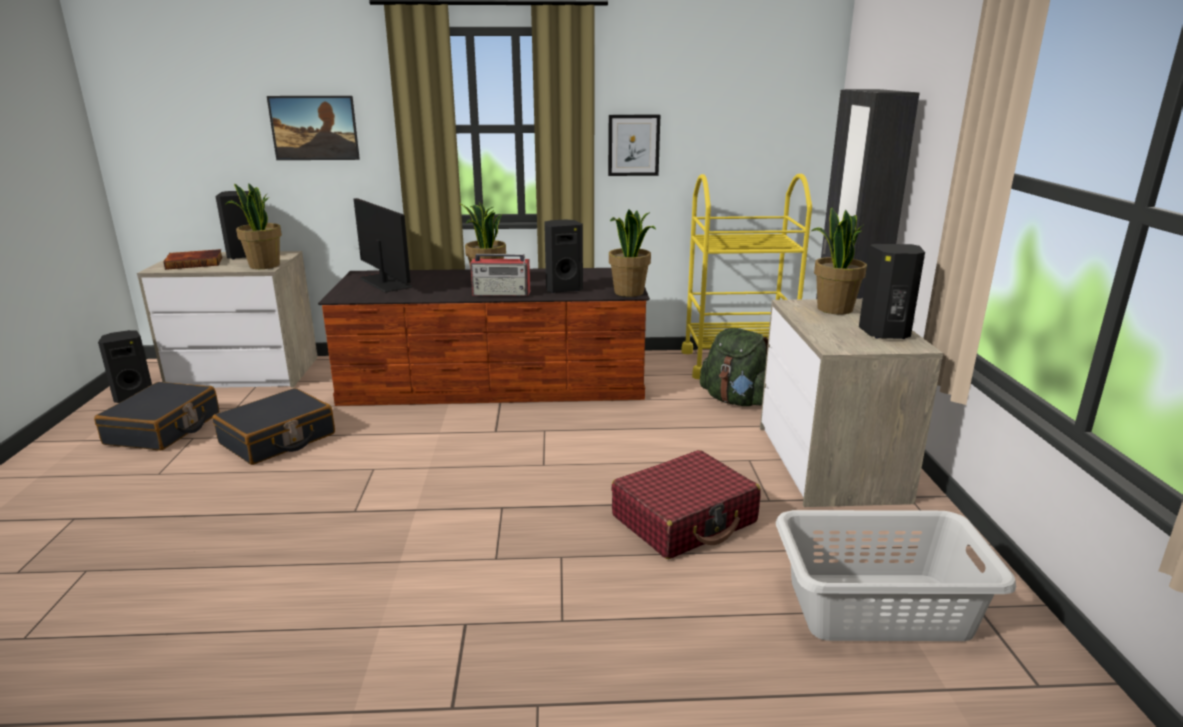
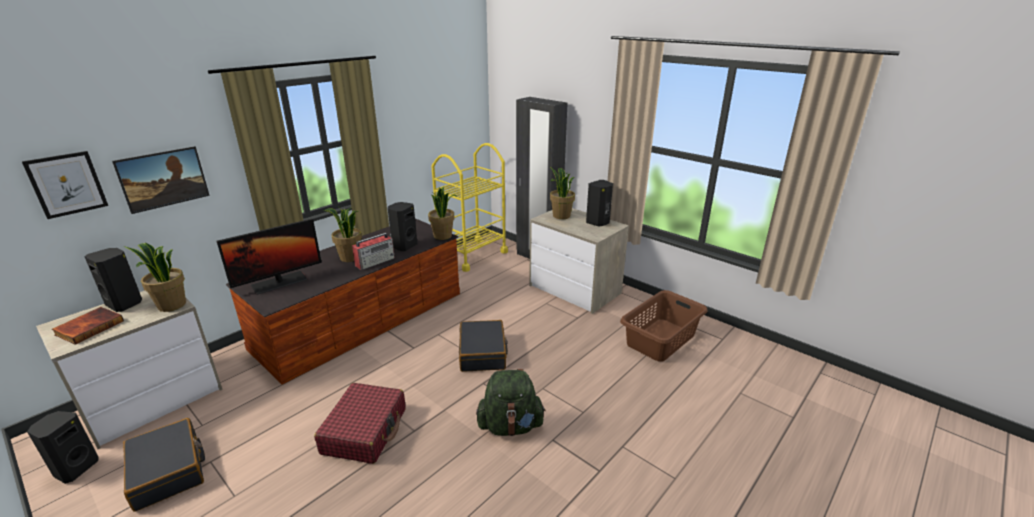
camera: 45 degrees left, 5 degrees up
black suitcase [212,388,335,465] -> black suitcase moved to [459,320,508,372]
monitor [354,198,412,292] -> monitor turned 135 degrees clockwise [217,219,322,295]
picture [608,115,660,176] -> picture moved to [22,151,108,219]
red suitcase [611,450,760,559] -> red suitcase moved to [314,383,406,464]
green backpack [700,328,768,406] -> green backpack moved to [476,369,546,436]
grey laundry basket [776,510,1016,641] -> brown laundry basket [620,290,708,362]

